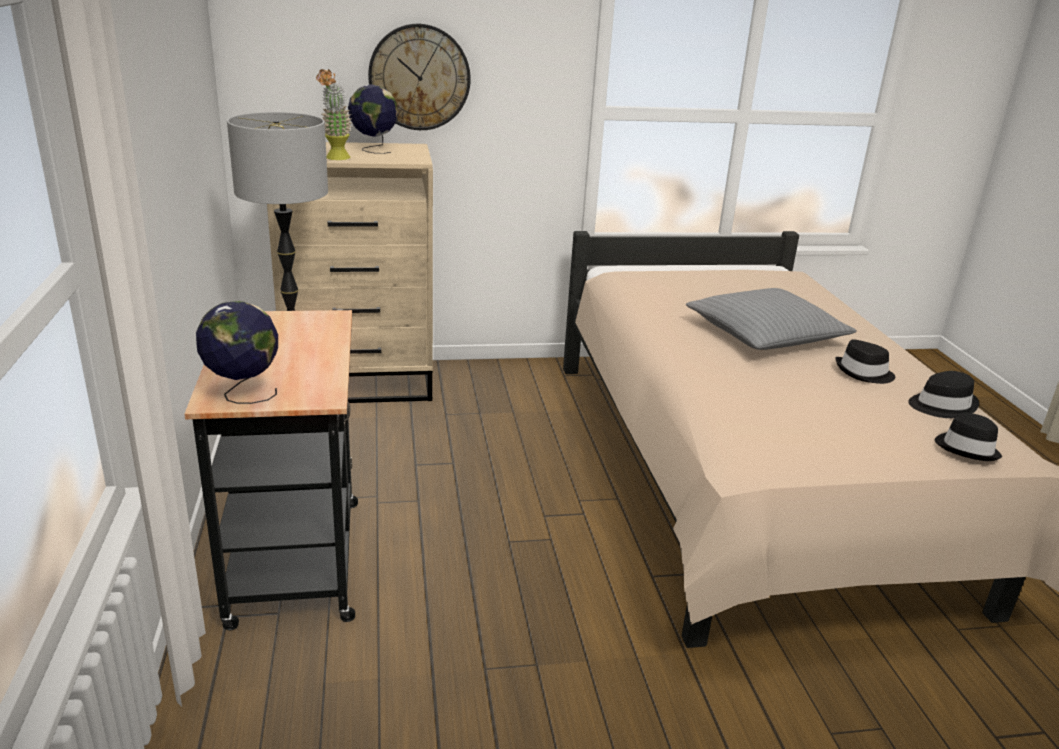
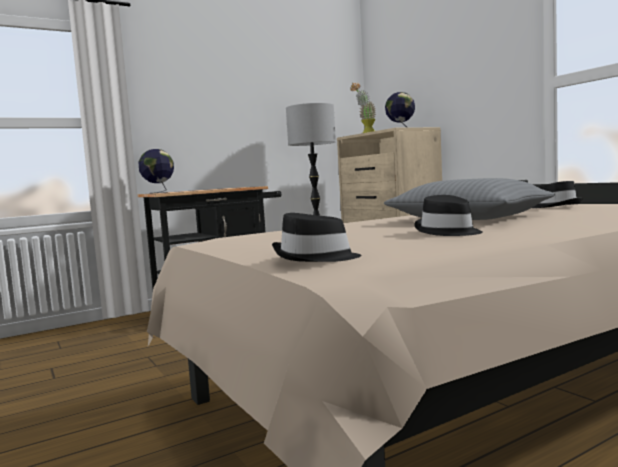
camera: 70 degrees right, 20 degrees down
wall clock [368,24,471,130] -> none
black hat [908,371,979,418] -> black hat moved to [532,181,583,208]

